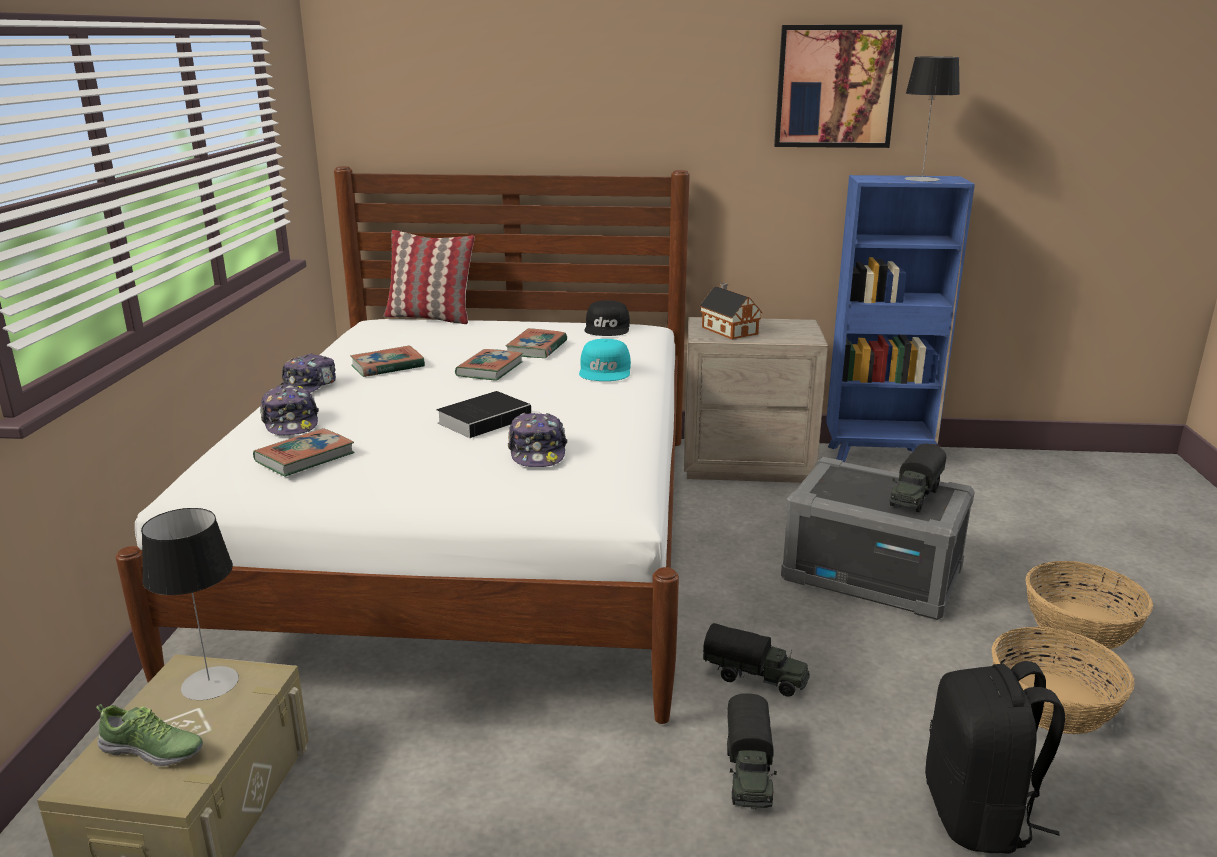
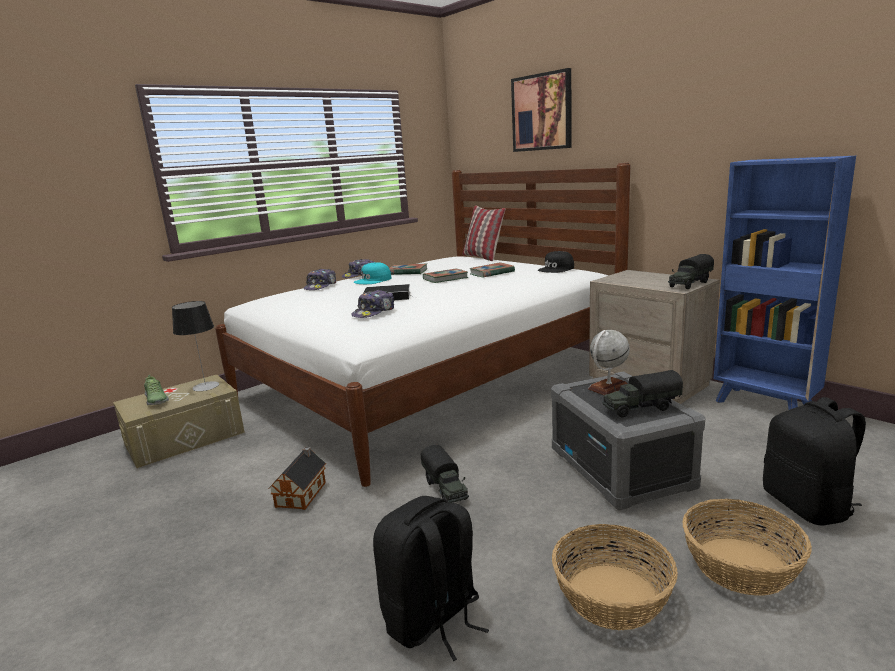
camera: 45 degrees right, 5 degrees down
book [253,428,355,476] -> none
turquoise cap [579,339,631,381] -> turquoise cap moved to [354,262,391,284]
toy house [699,283,763,340] -> toy house moved to [268,447,326,510]
toy truck [727,693,777,809] -> toy truck moved to [668,254,714,289]
picture [774,25,903,148] -> picture moved to [511,68,571,152]
table lamp [904,57,960,182] -> none
none -> globe [588,330,630,395]
none -> black backpack [763,397,866,526]

